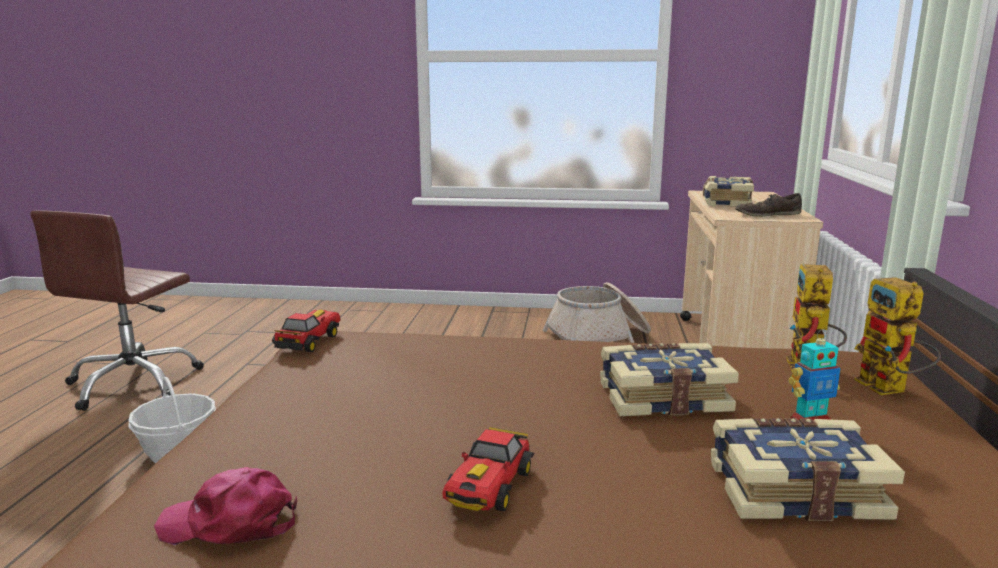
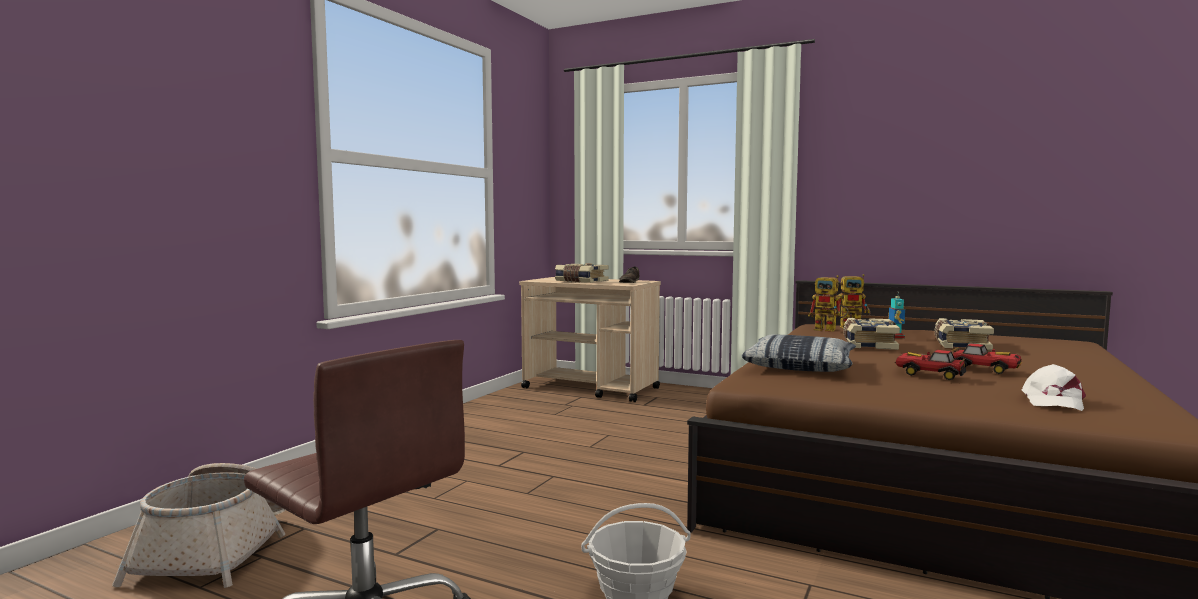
camera: 70 degrees left, 10 degrees down
pink cap [154,467,297,545] -> white cap [1022,364,1086,411]
toy car [272,310,340,352] -> toy car moved to [895,350,966,380]
basket [543,282,651,343] -> basket moved to [112,463,285,588]
none -> pillow [742,334,856,372]

